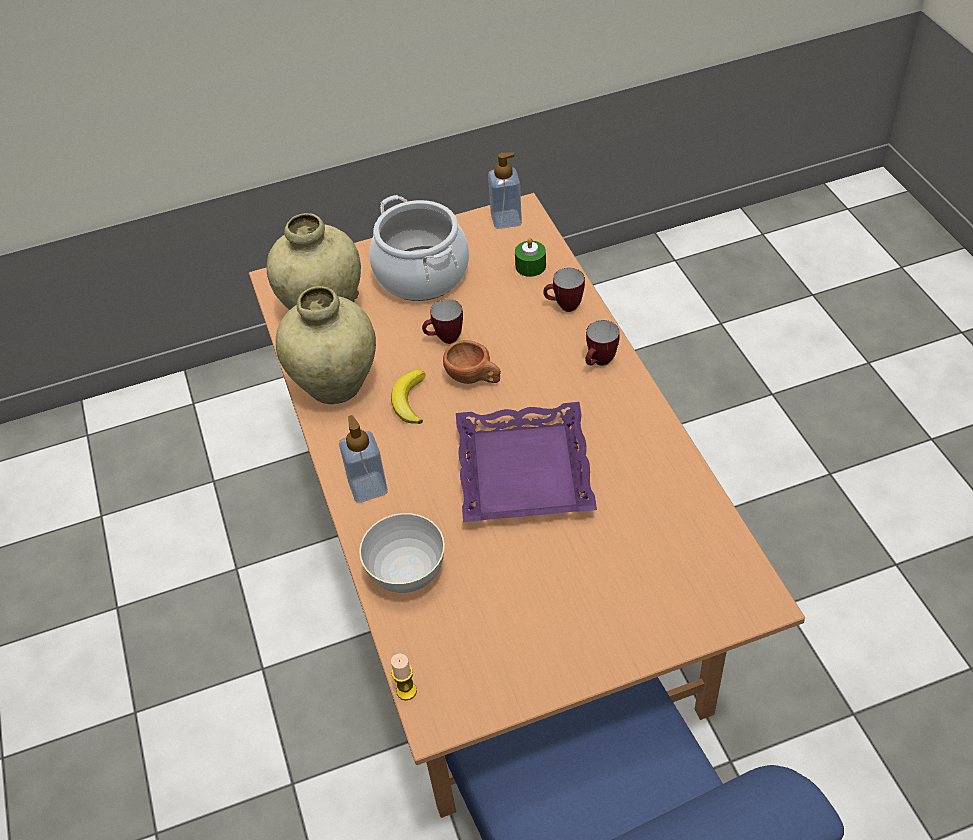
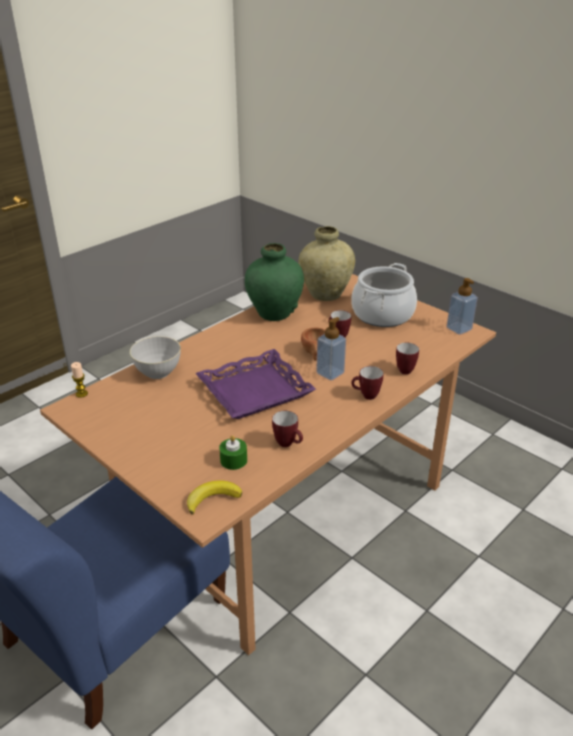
camera: 60 degrees right, 15 degrees down
beige vase [276,286,376,404] -> green vase [245,243,304,321]
soap dispenser [339,415,388,503] -> soap dispenser moved to [316,317,346,380]
banana [391,370,425,424] -> banana moved to [187,480,242,515]
green candle [515,237,546,277] -> green candle moved to [219,435,247,470]
none -> mug [272,411,303,447]

